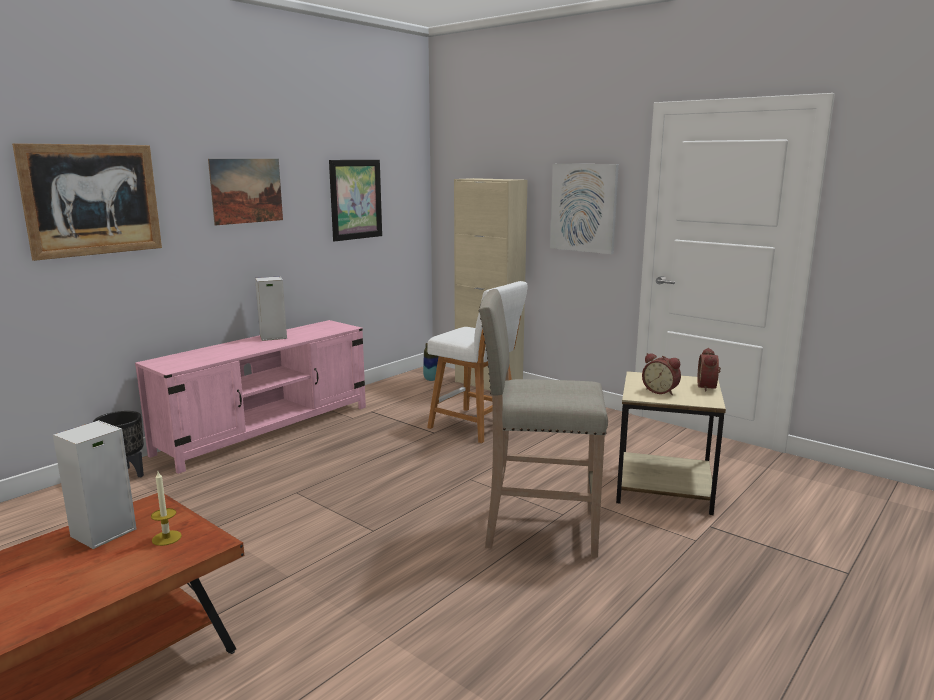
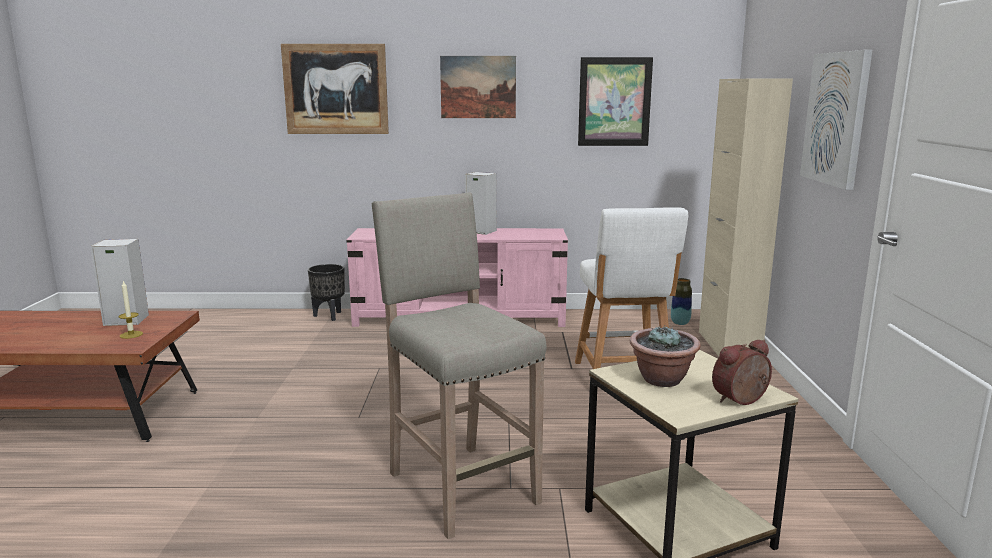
camera: 50 degrees right, 0 degrees up
alarm clock [642,353,681,395] -> potted plant [630,326,701,387]

